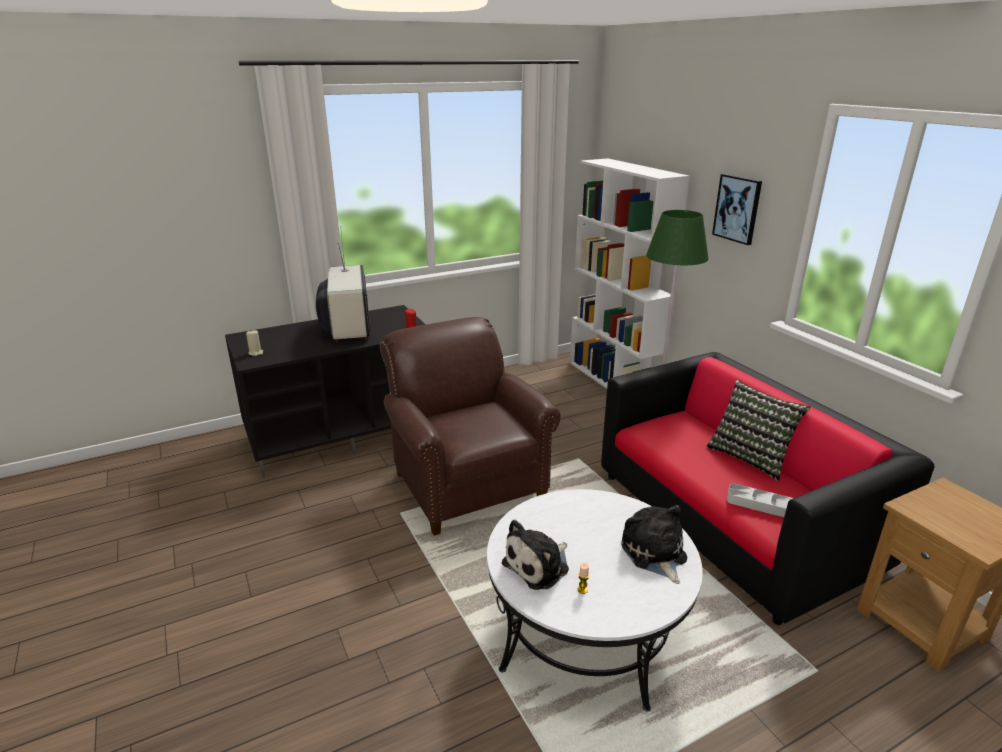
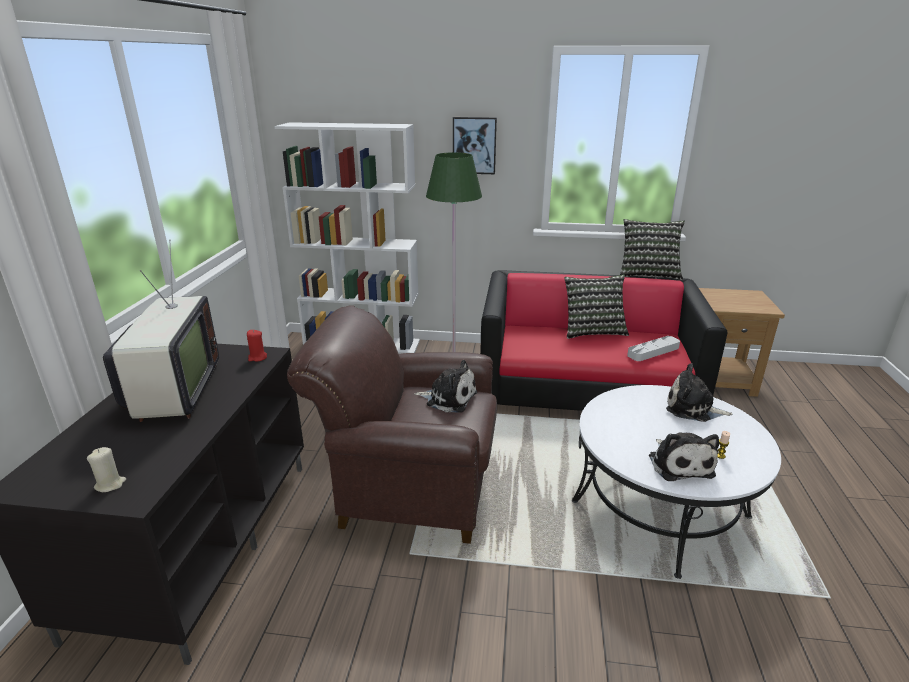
camera: 55 degrees left, 0 degrees up
television [316,226,370,343] -> television turned 60 degrees clockwise [103,240,219,422]
none -> plush toy [414,360,477,413]
none -> pillow [620,219,685,280]

